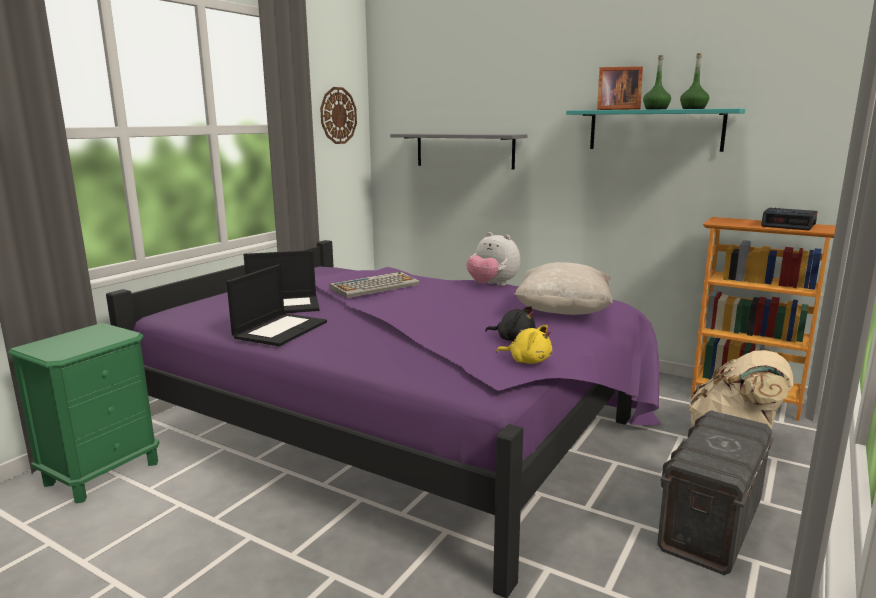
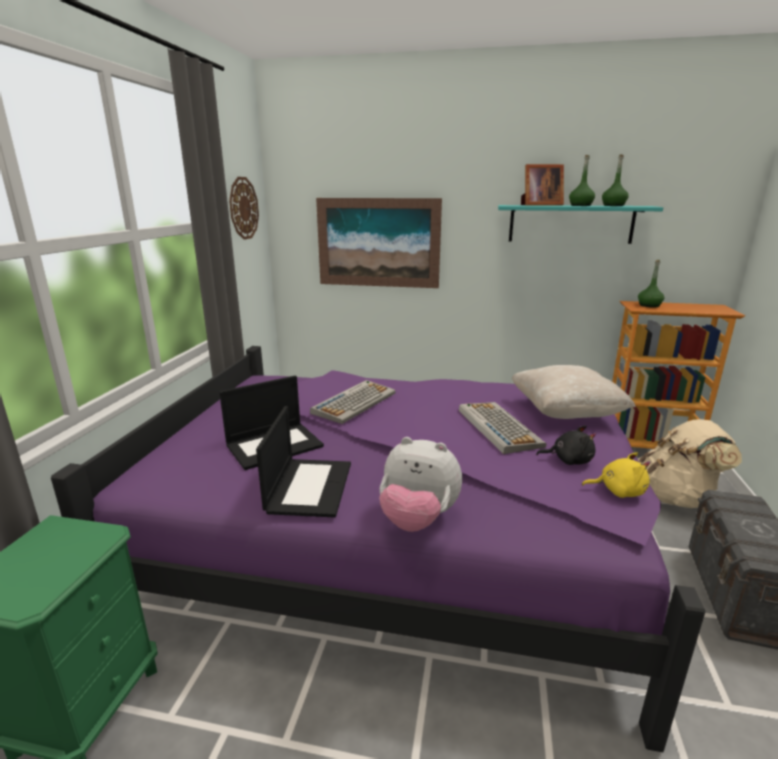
camera: 20 degrees left, 5 degrees up
grey shelf [390,133,528,170] -> picture [316,198,442,288]
plush toy [467,232,520,286] -> plush toy moved to [379,437,462,532]
alarm clock [761,208,817,230] -> none
none -> keyboard [459,402,547,454]
none -> green bottle [638,260,664,308]

